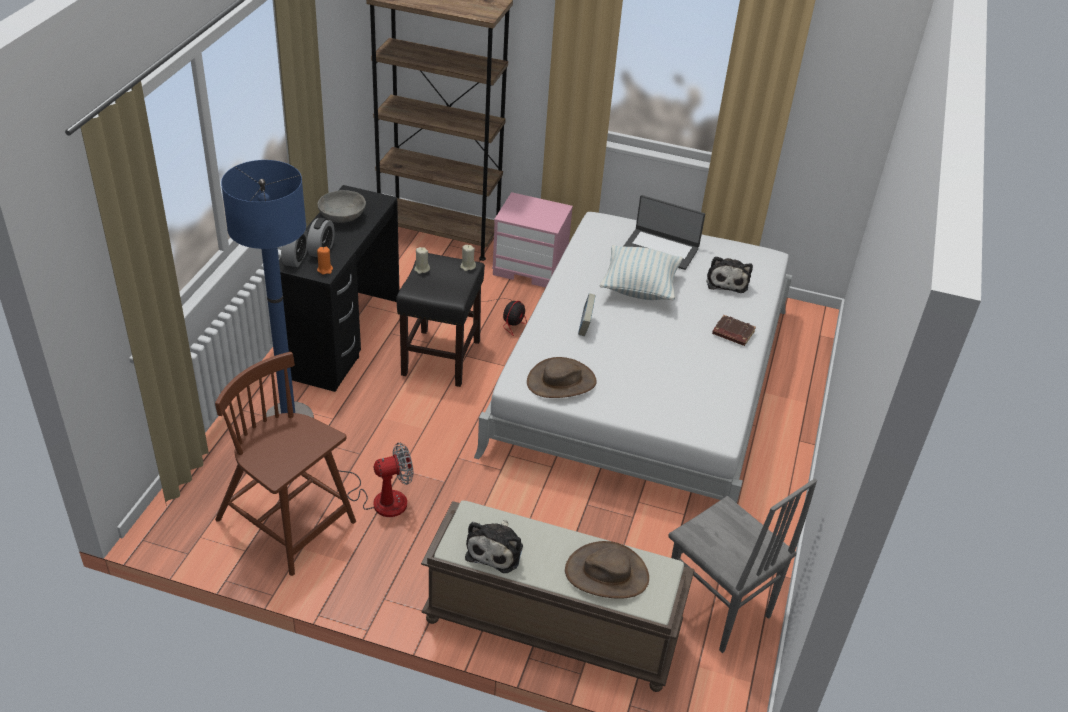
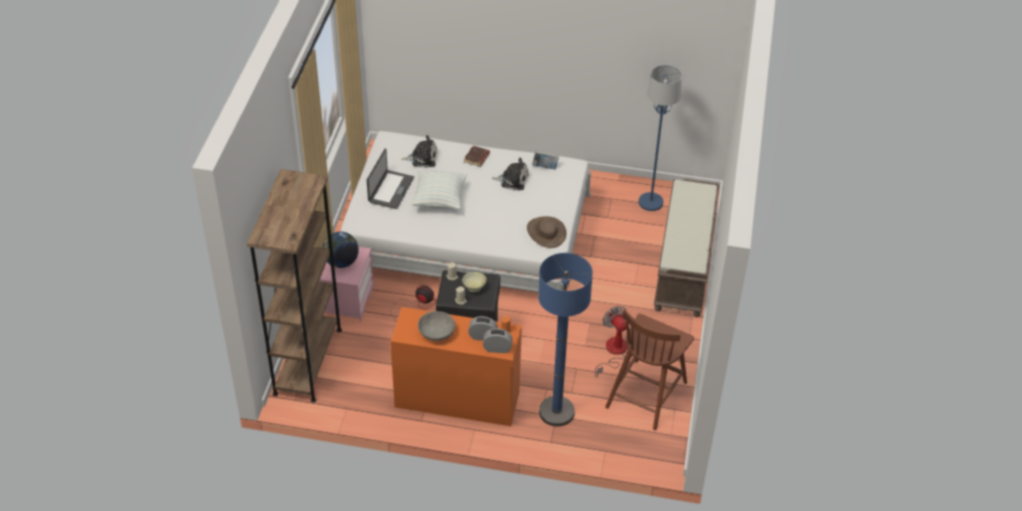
camera: 95 degrees left, 5 degrees up
black desk [279,185,399,392] -> orange desk [390,307,522,426]
plush toy [465,520,523,573] -> plush toy moved to [492,158,529,190]
brown hat [565,541,649,599] -> none
book [578,293,596,336] -> book moved to [532,151,559,169]
grey chair [668,479,817,653] -> blue floor lamp [639,65,682,211]
none -> globe [322,232,359,268]
none -> beige bowl [462,272,487,292]

